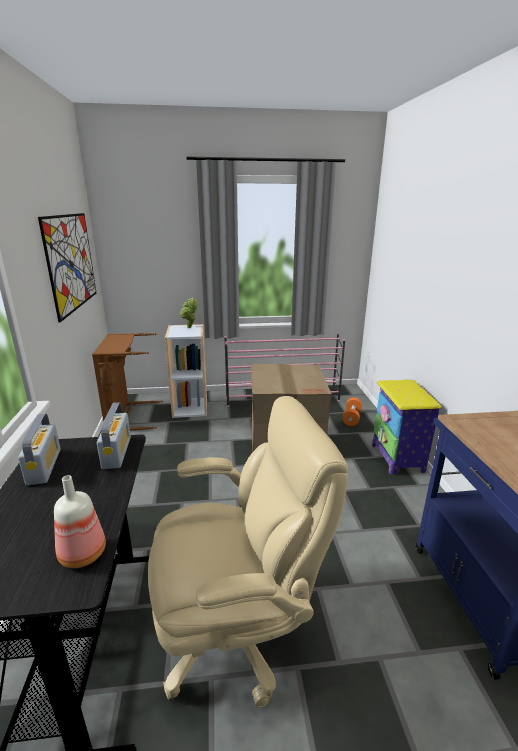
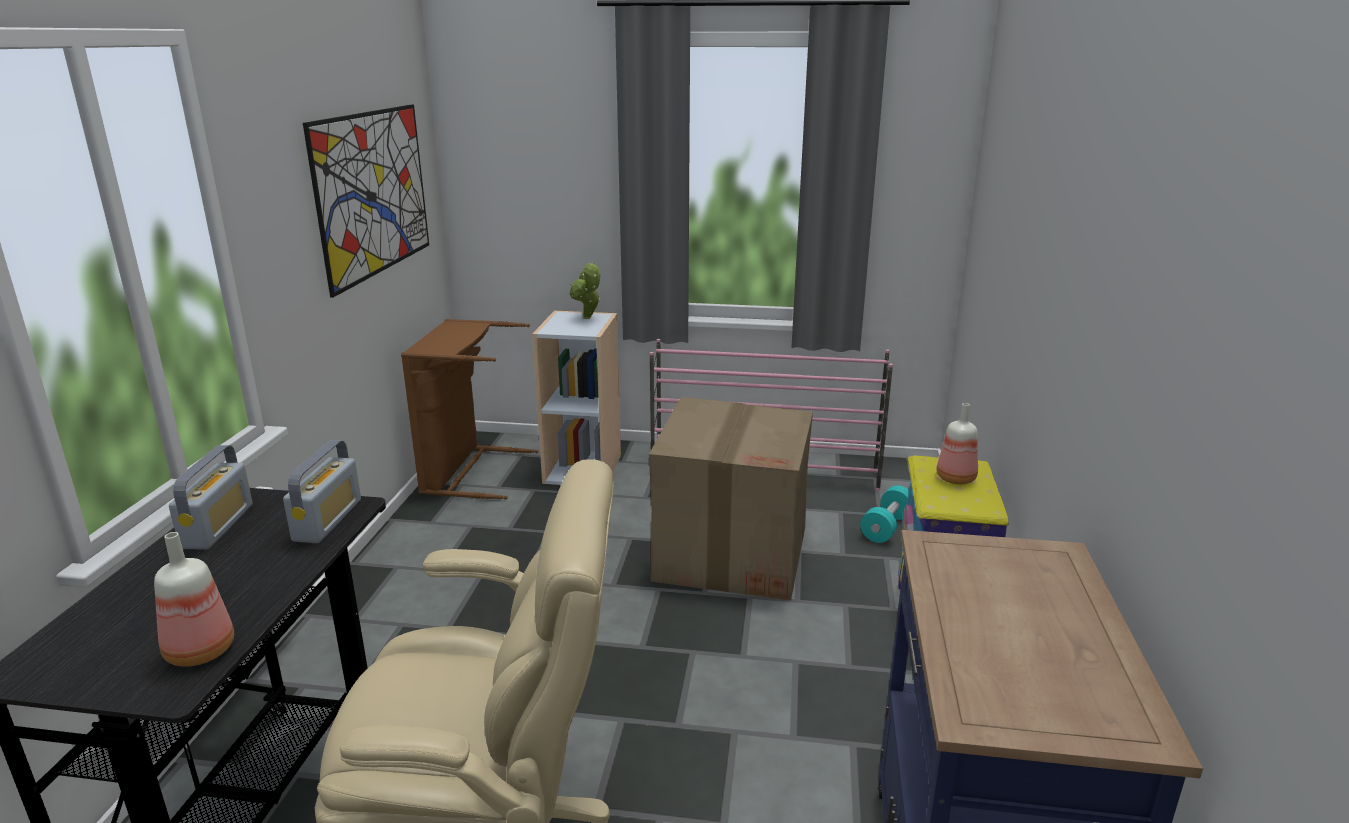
camera: 15 degrees right, 0 degrees up
orange dumbbell [343,397,362,426] -> turquoise dumbbell [860,485,909,543]
none -> bottle [936,403,978,484]

